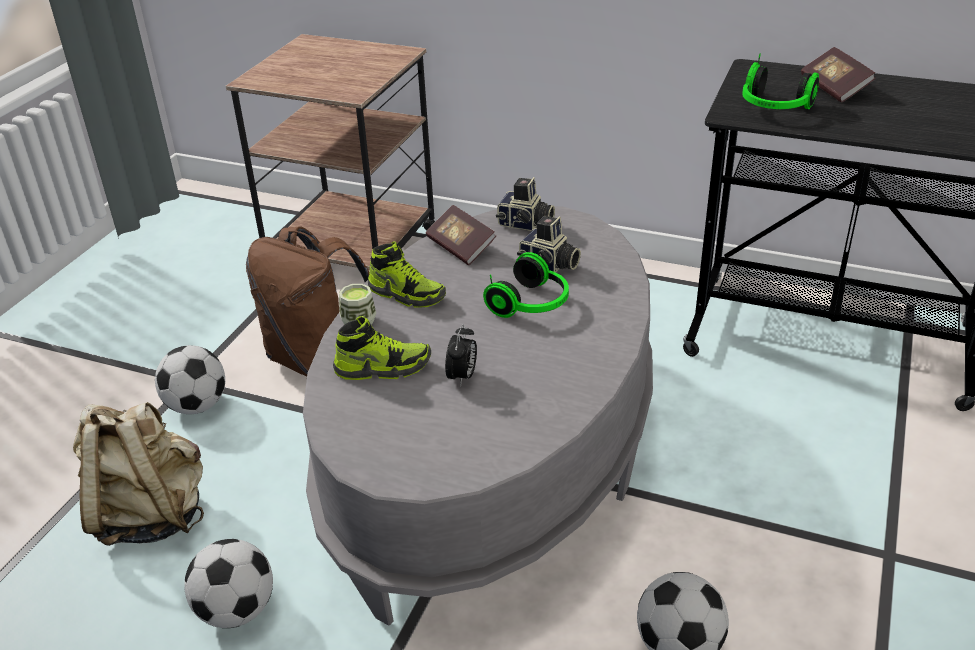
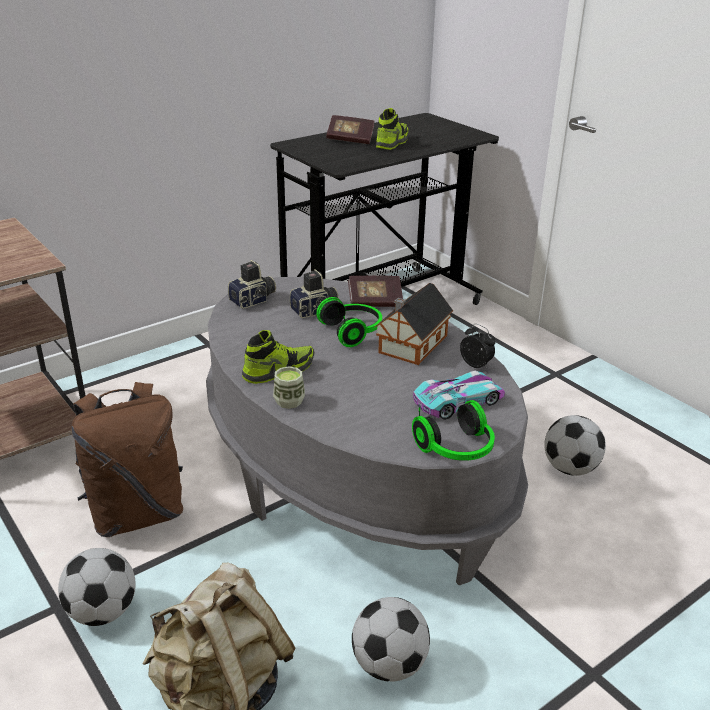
camera: 60 degrees left, 5 degrees down
shoe [333,316,431,380] -> shoe moved to [376,108,409,150]
book [426,205,496,265] -> book moved to [348,276,403,307]
alarm clock [445,324,477,387] -> alarm clock moved to [460,324,496,369]
headphones [742,54,819,109] -> headphones moved to [412,400,495,461]
none -> toy house [374,283,453,365]
none -> toy car [413,370,505,420]

